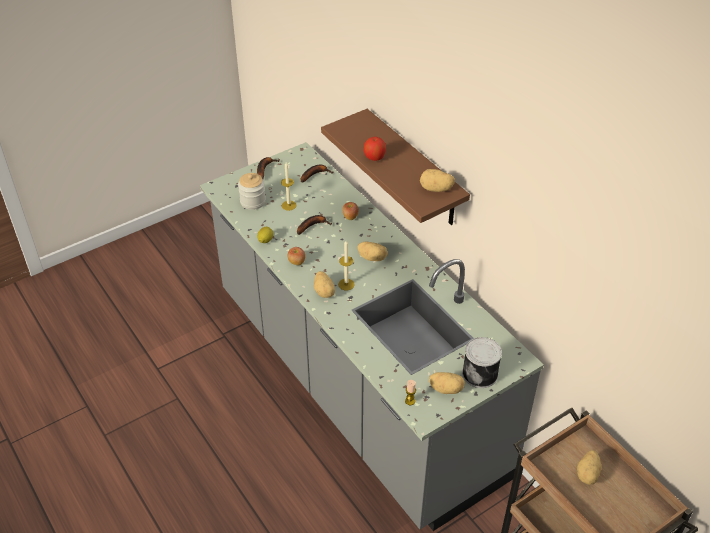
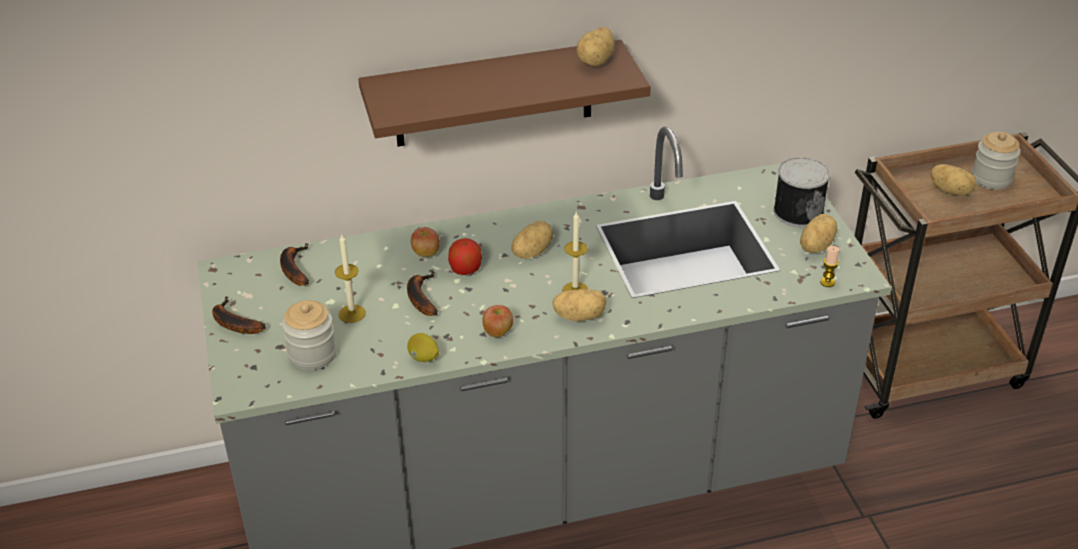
camera: 70 degrees left, 5 degrees down
apple [364,137,386,161] -> apple moved to [448,238,482,275]
none -> jar [972,132,1021,190]

